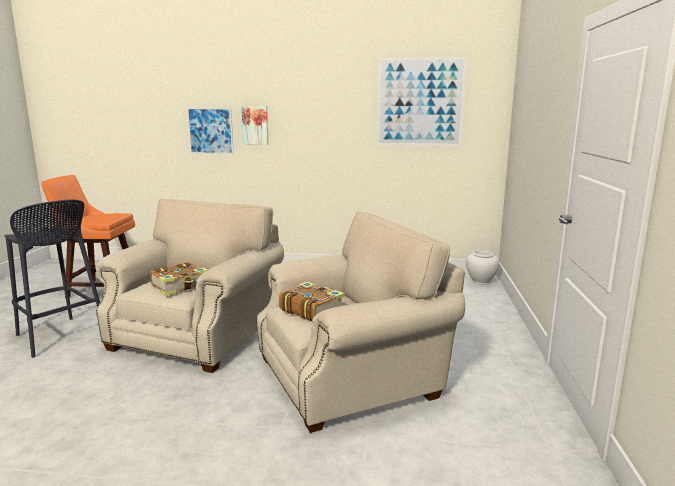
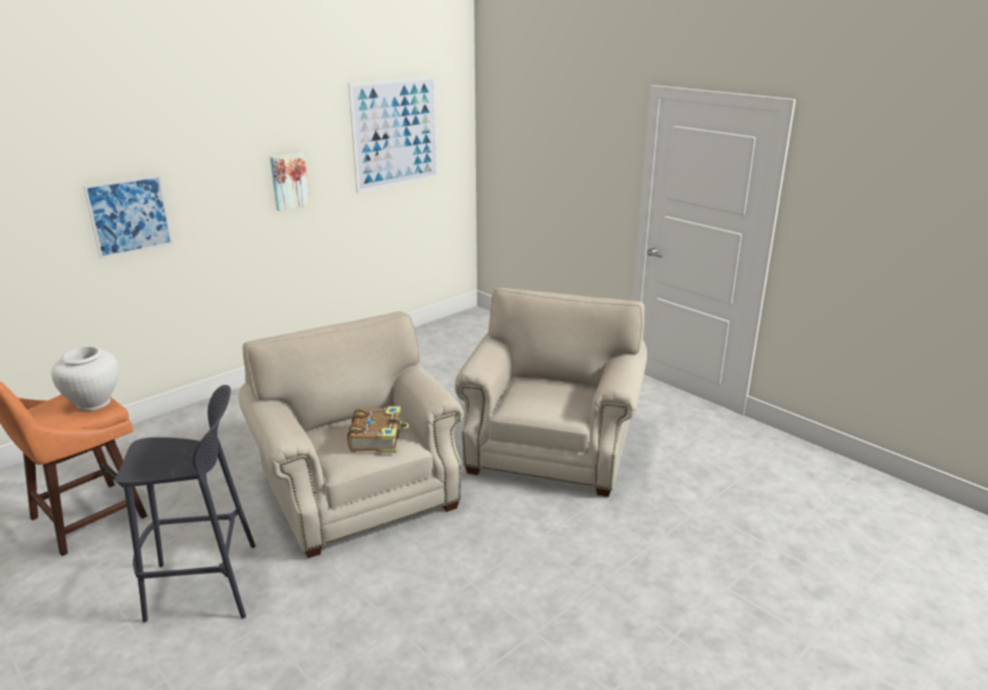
camera: 50 degrees left, 10 degrees up
picture [241,106,269,145] -> picture moved to [270,152,310,211]
book [278,282,345,321] -> none
white vase [466,250,500,285] -> white vase moved to [51,346,119,411]

